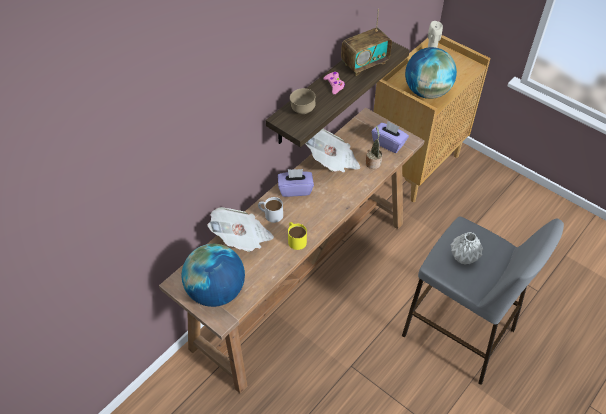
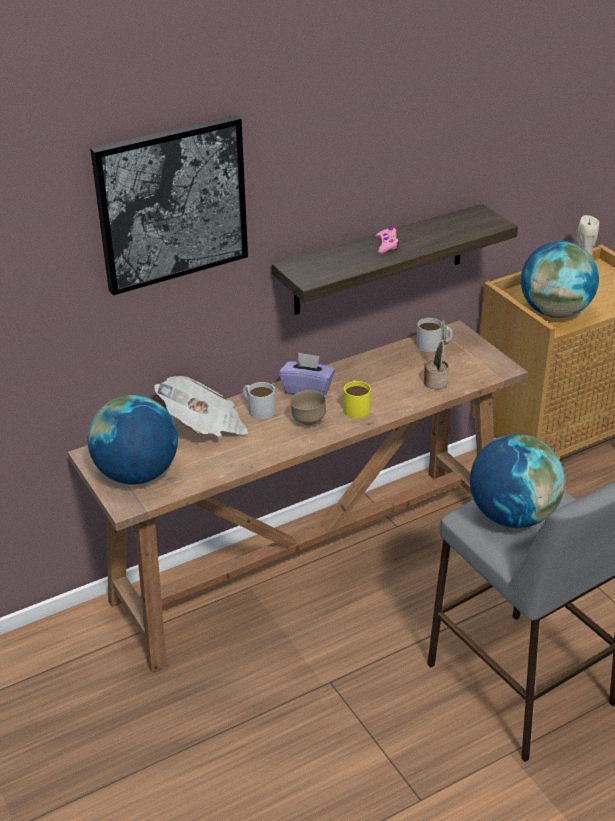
camera: 20 degrees right, 15 degrees down
yellow mug [288,222,307,250] -> yellow mug moved to [344,381,371,418]
brown bowl [290,88,316,114] -> brown bowl moved to [290,390,326,426]
newspaper [305,129,360,172] -> none
radio [341,9,392,76] -> none
purple tissue box [372,121,409,153] -> none
grey vase [451,232,483,265] -> globe [470,434,565,528]
none -> picture [90,115,248,295]
none -> white mug [417,318,453,352]

